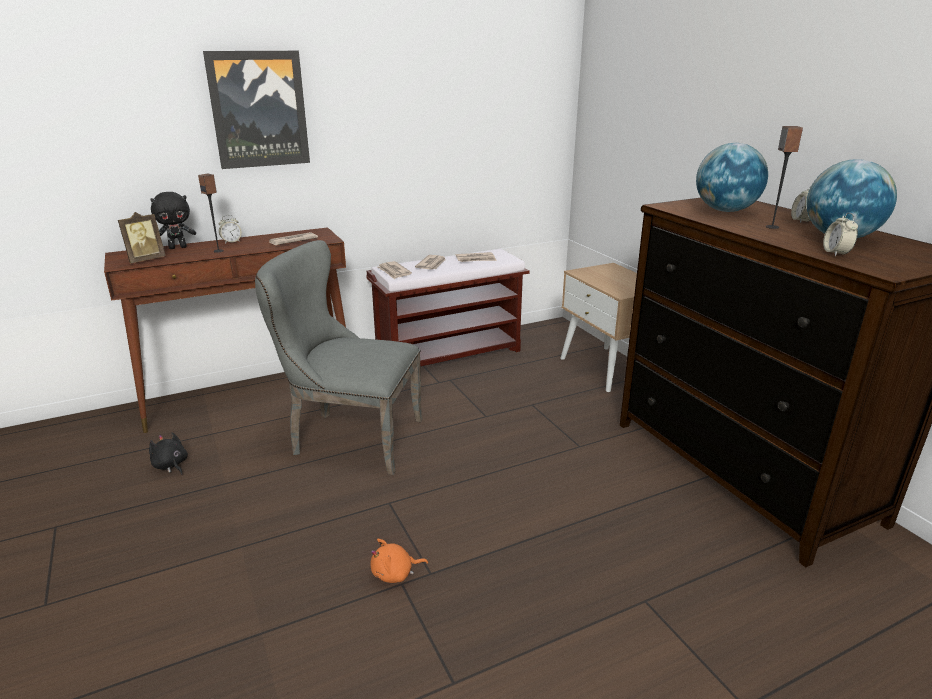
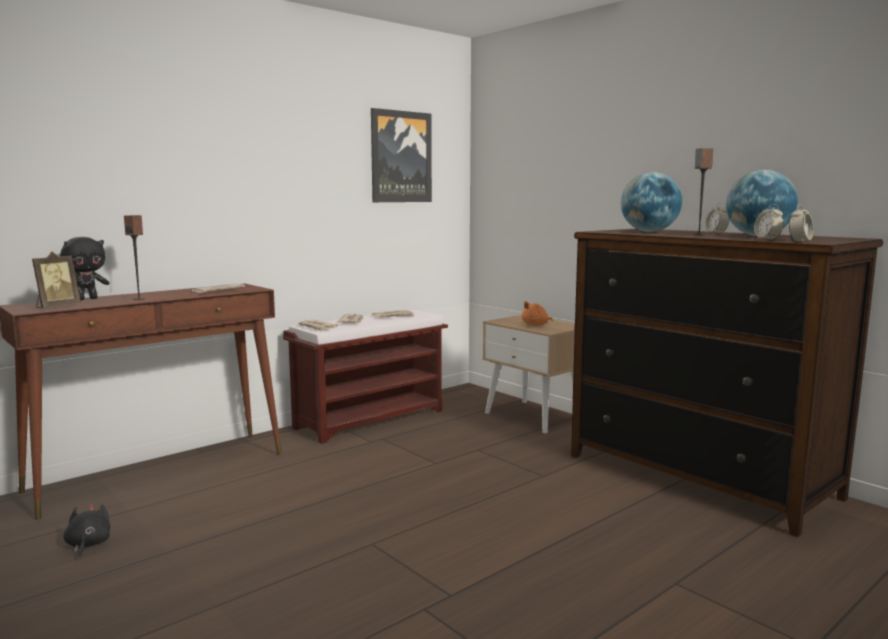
camera: 15 degrees left, 15 degrees down
black plush toy [149,432,188,475] -> black plush toy turned 45 degrees clockwise [63,504,110,558]
picture [203,51,310,169] -> picture moved to [371,108,432,202]
alarm clock [219,215,242,244] -> alarm clock moved to [789,204,813,242]
grey chair [255,240,423,475] -> none
orange plush toy [370,539,428,583] -> orange plush toy moved to [522,301,553,326]

